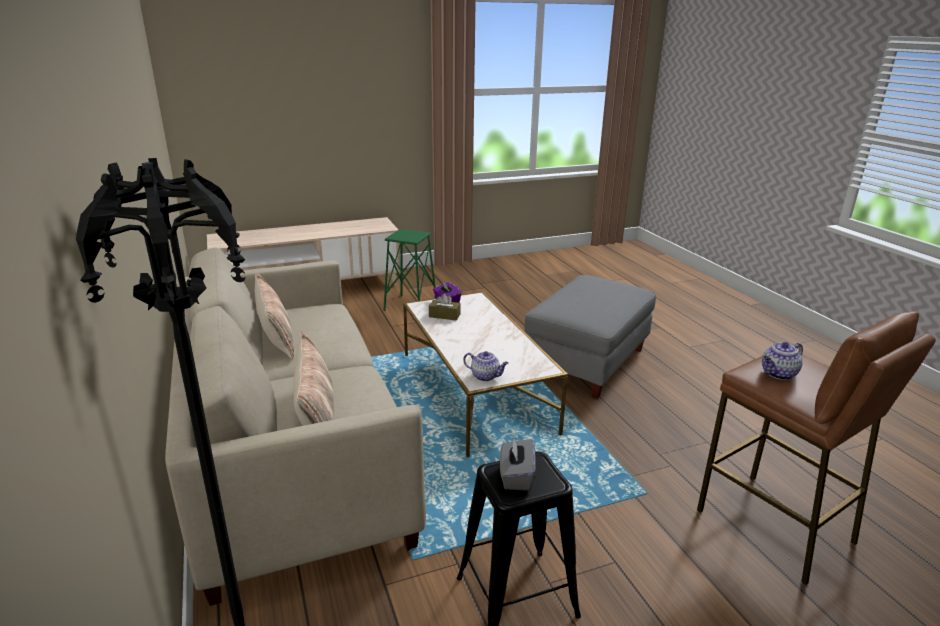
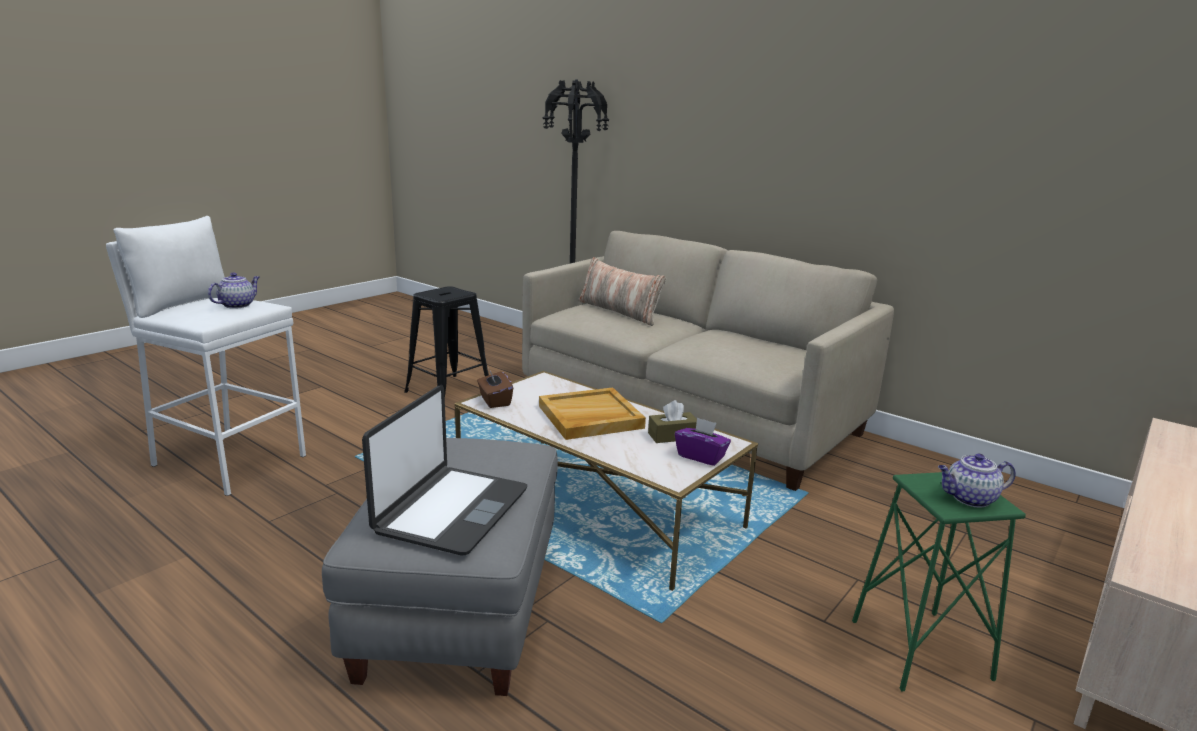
camera: 150 degrees right, 5 degrees down
pillow [255,273,294,359] -> none
teapot [463,351,508,381] -> teapot moved to [938,453,1016,507]
grey tissue box [500,438,536,491] -> none
brown stool [697,311,936,585] -> white stool [106,216,306,496]
none -> laptop [362,385,527,556]
none -> brown tissue box [477,367,513,408]
none -> beige tray [539,387,646,440]

